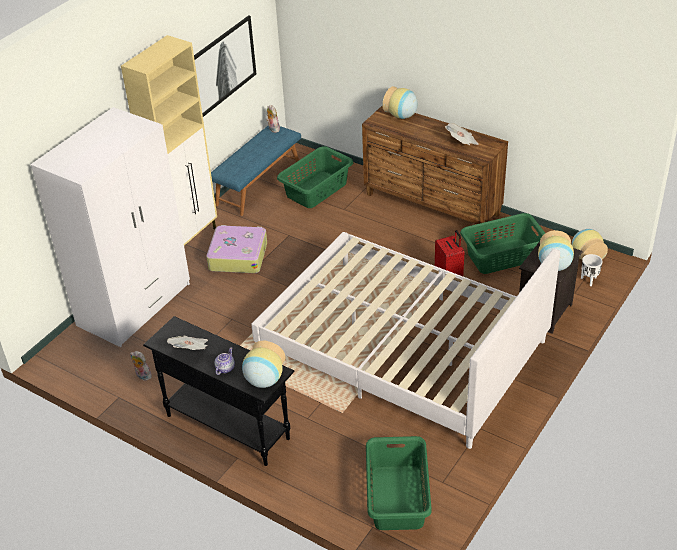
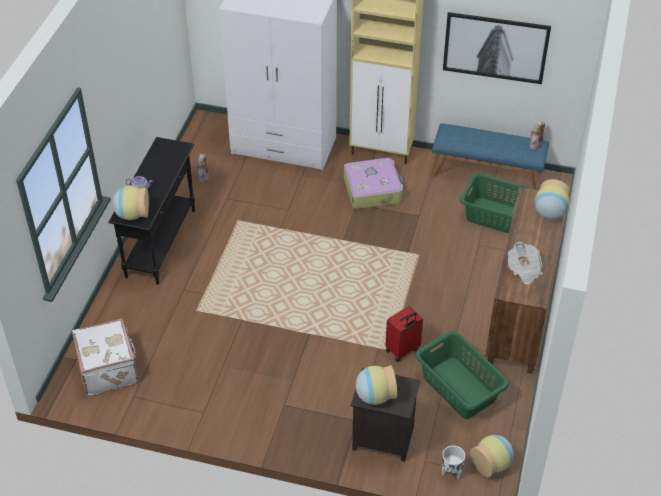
camera: 70 degrees right, 5 degrees up
newspaper [167,336,208,350] -> none
white bed [251,232,560,449] -> none
green laundry basket [366,436,432,530] -> white suitcase [72,318,138,396]

